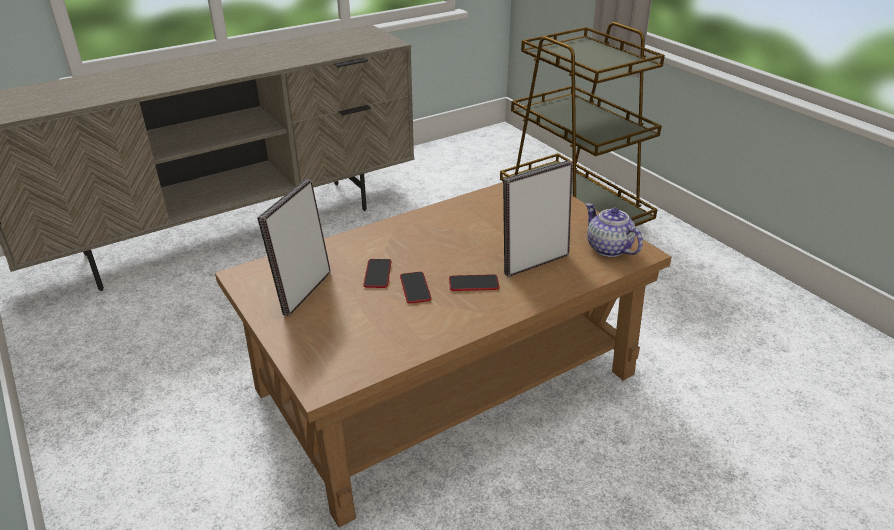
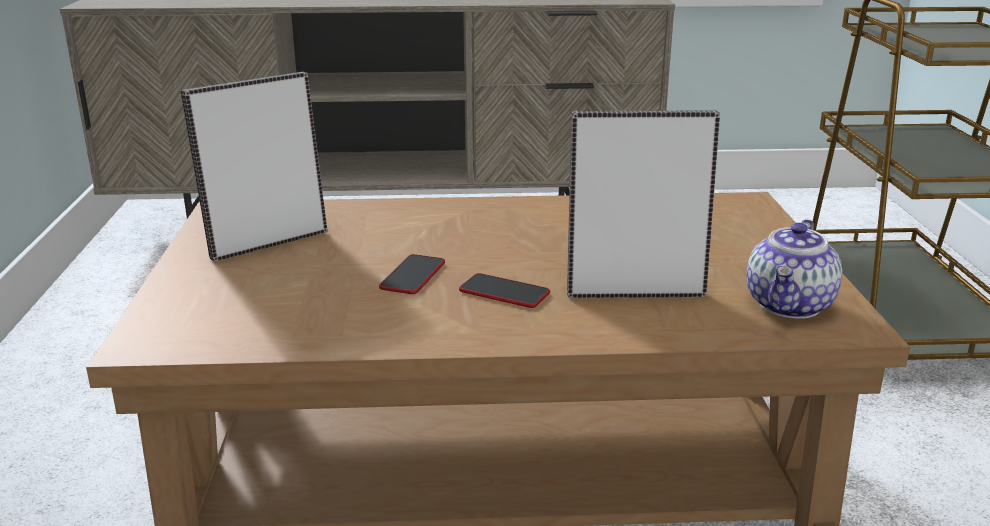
camera: 30 degrees right, 10 degrees down
phone [363,259,391,288] -> none
teapot [585,203,643,257] -> teapot turned 150 degrees counterclockwise [747,219,842,319]

